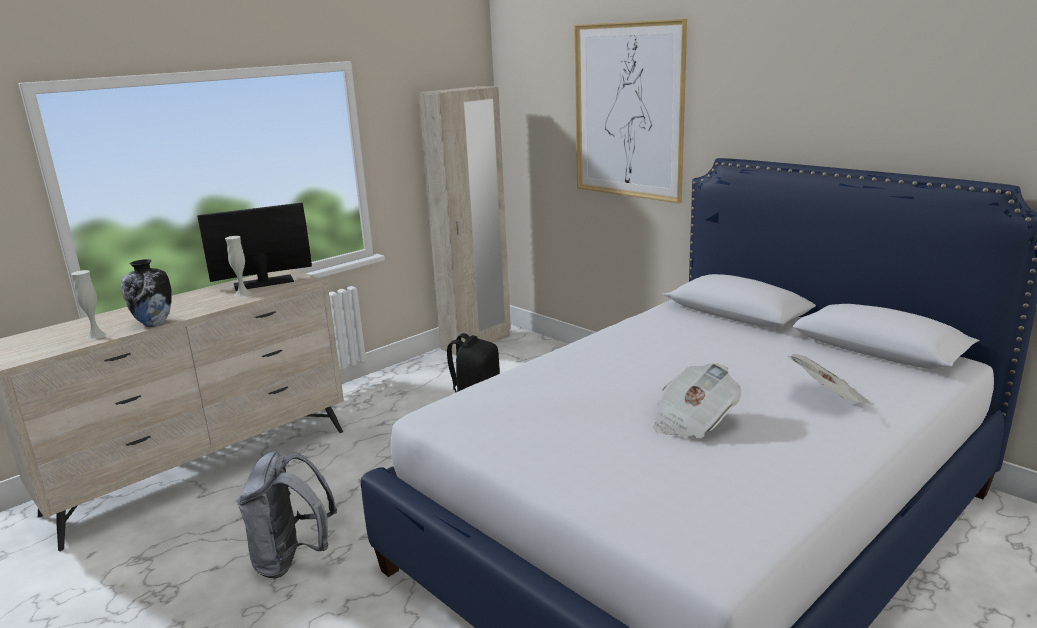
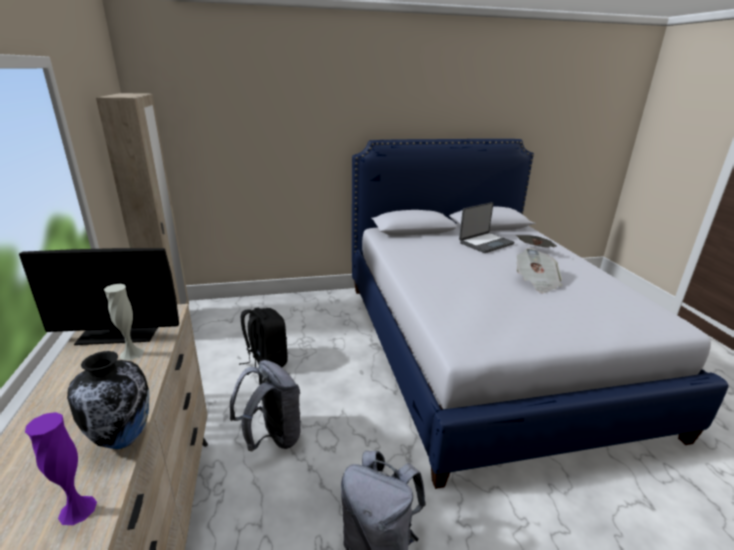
camera: 60 degrees left, 5 degrees up
white vase [71,270,107,340] -> purple vase [25,412,97,525]
monitor [197,203,312,291] -> monitor turned 105 degrees counterclockwise [19,248,179,345]
picture [574,19,687,203] -> none
none -> grey backpack [230,360,301,452]
none -> laptop [459,202,515,253]

